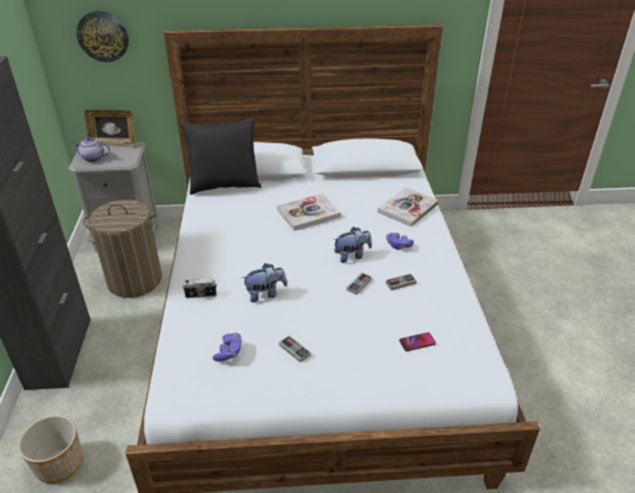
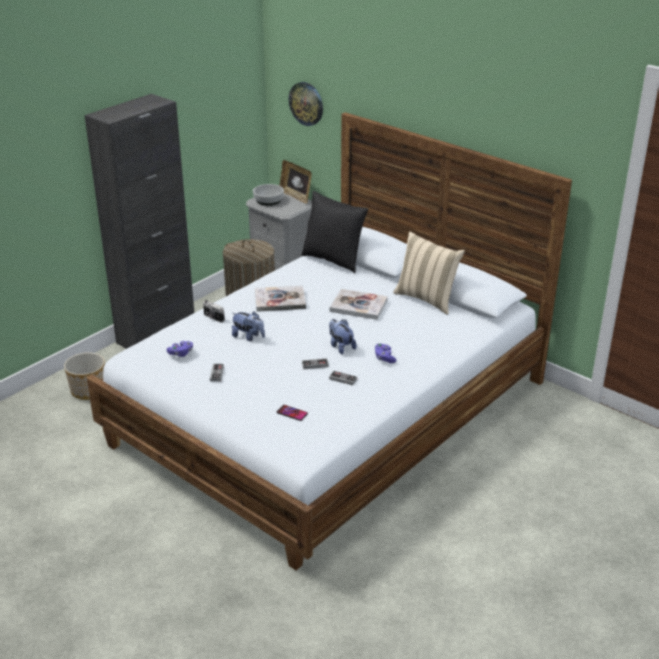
camera: 45 degrees right, 5 degrees down
teapot [71,137,110,162] -> bowl [253,184,284,206]
plush toy [334,227,372,263] -> plush toy turned 150 degrees counterclockwise [329,319,357,354]
book [377,187,439,227] -> book moved to [255,285,306,312]
none -> beige pillow [393,231,465,315]

